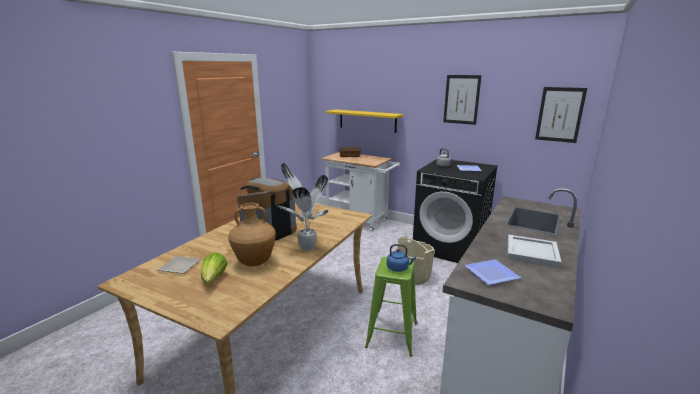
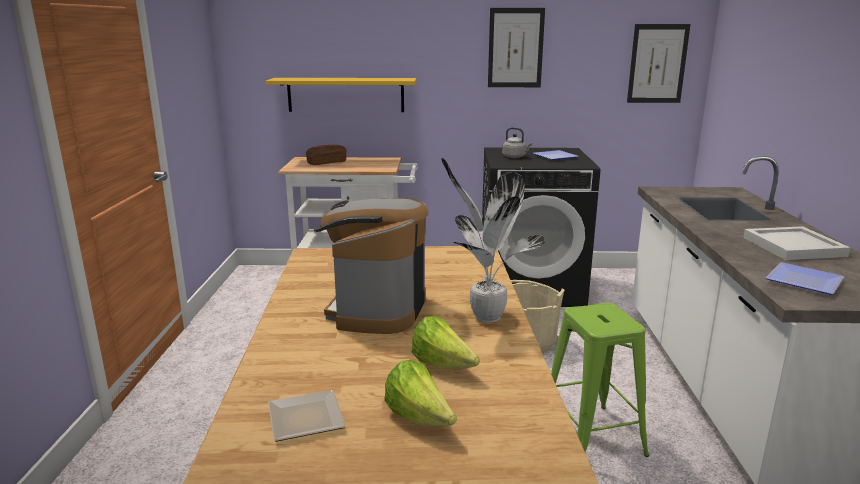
camera: 30 degrees left, 0 degrees up
brown vase [228,203,276,267] -> lettuce [411,316,480,369]
blue kettle [387,244,416,272] -> none

